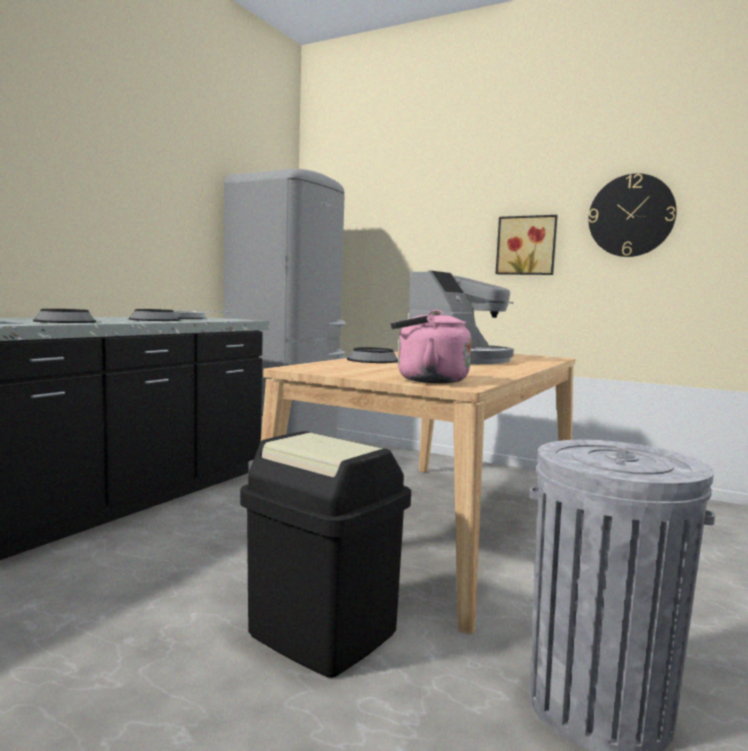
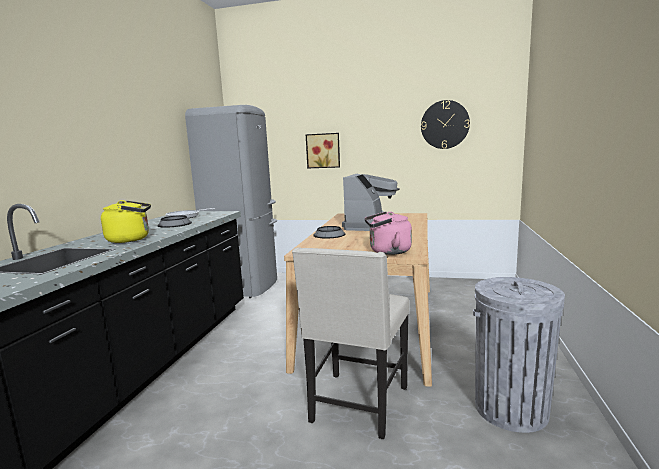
camera: 15 degrees left, 5 degrees up
bowl [33,309,96,323] -> yellow kettle [101,200,151,243]
black trash can [240,431,411,678] -> beige chair [292,247,409,439]
picture [495,215,558,275] -> picture moved to [306,133,340,168]

